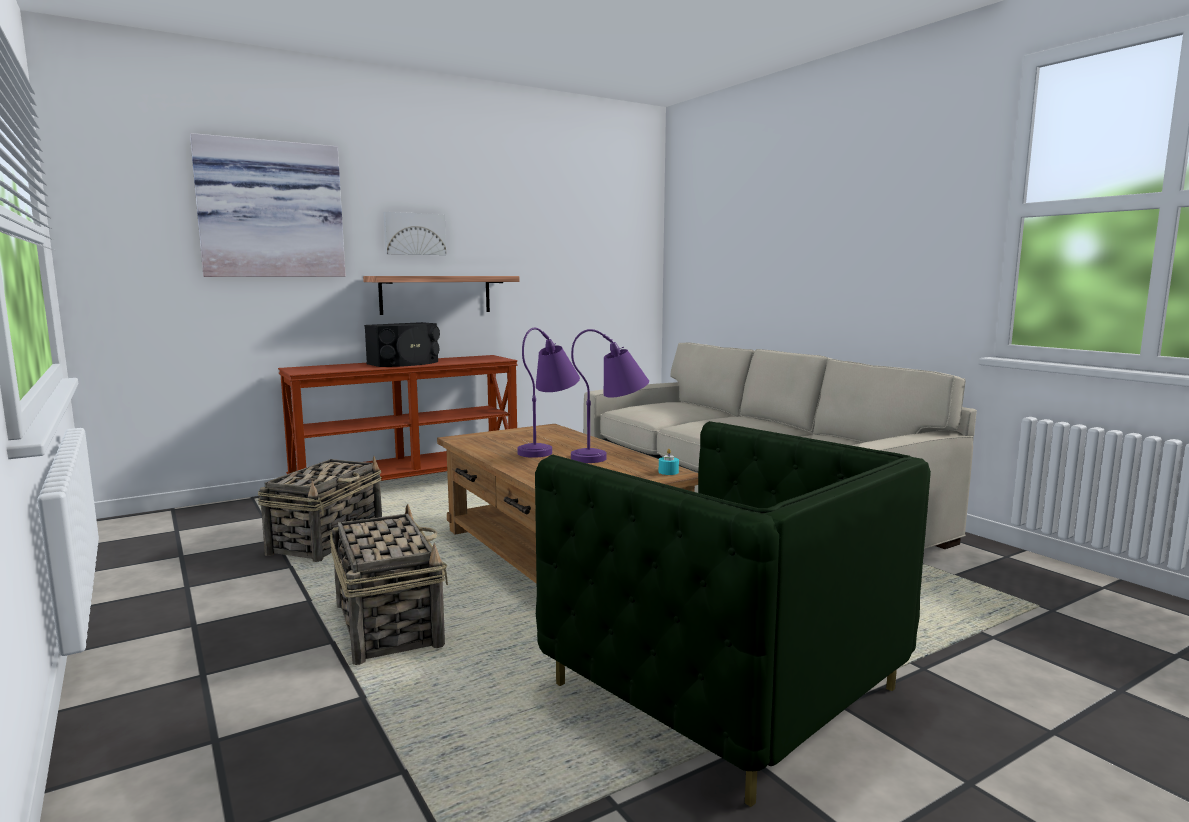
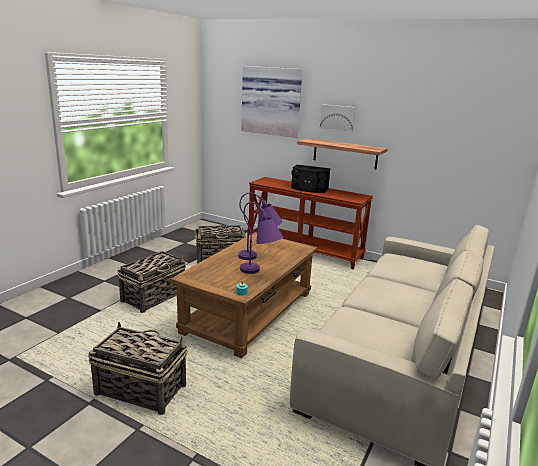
camera: 60 degrees right, 10 degrees up
green armchair [535,421,931,807] -> basket [88,322,187,415]

